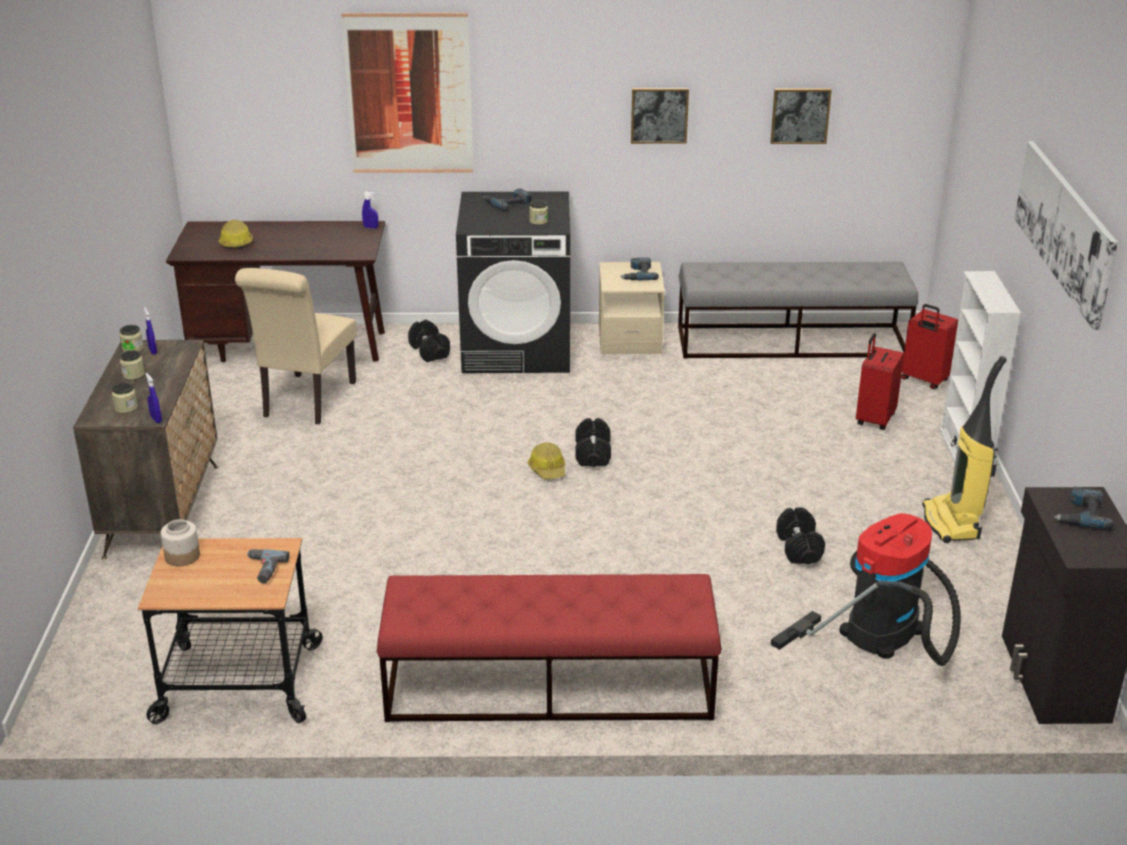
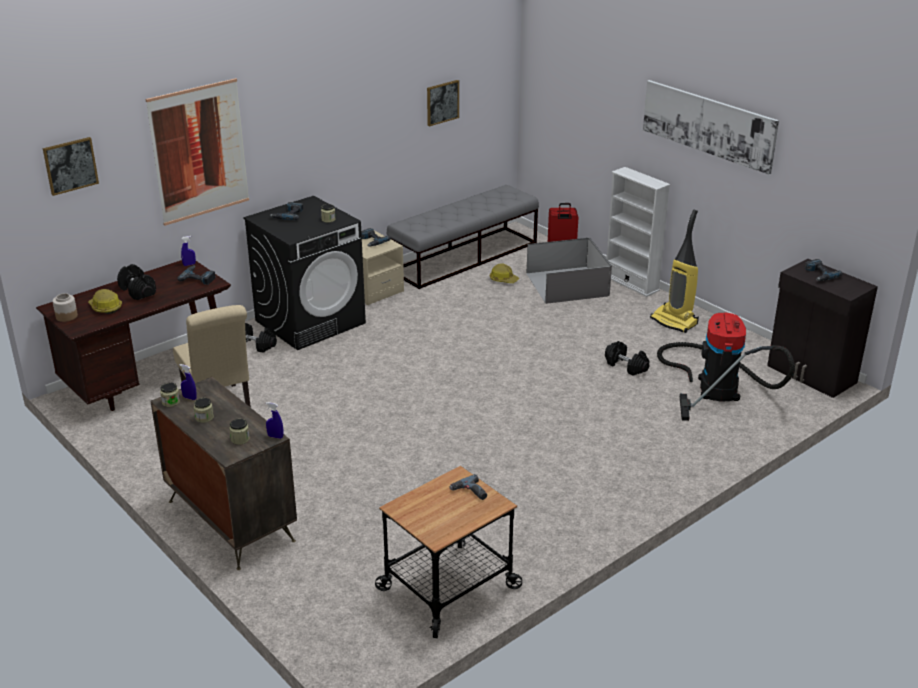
camera: 40 degrees left, 0 degrees up
jar [161,519,200,566] -> jar moved to [52,293,78,322]
red bench [377,574,722,722] -> none
hard hat [528,442,565,479] -> hard hat moved to [490,263,519,283]
black dumbbell [575,418,611,467] -> black dumbbell moved to [117,264,156,300]
picture [631,88,689,144] -> picture moved to [43,137,99,196]
red suitcase [856,333,904,430] -> grey storage box [526,238,612,304]
none -> power drill [177,265,216,285]

